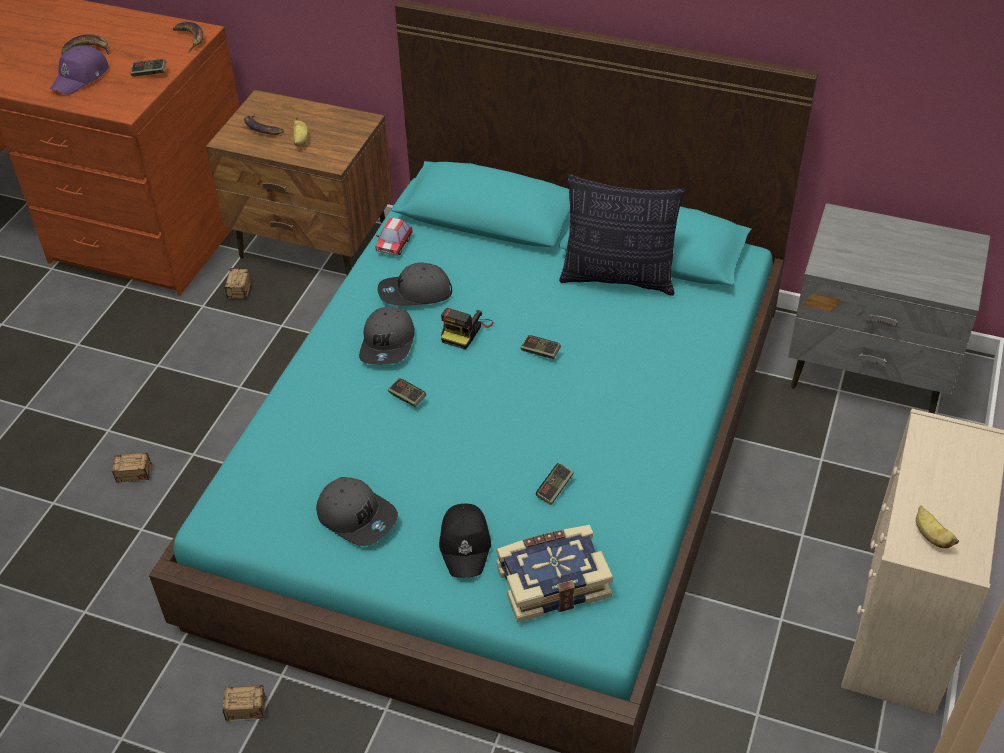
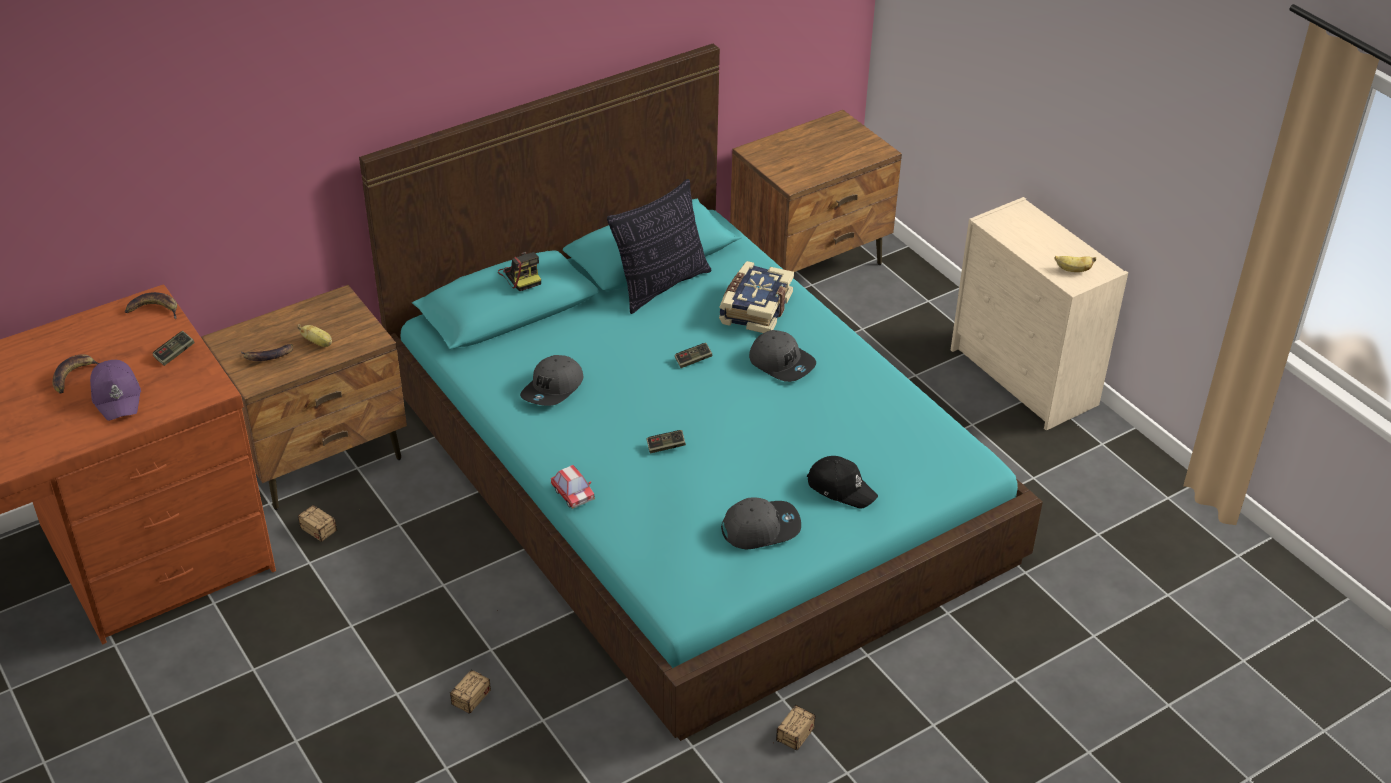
camera: 55 degrees left, 5 degrees down
grey cap [359,306,415,365] -> grey cap moved to [749,330,816,382]
toy car [375,217,413,256] -> toy car moved to [551,465,595,509]
camera [441,308,493,349] -> camera moved to [498,252,541,291]
book [496,525,613,623] -> book moved to [719,261,794,333]
game controller [536,463,574,505] -> none
grey nightstand [788,203,990,414] -> brown nightstand [730,110,902,272]

